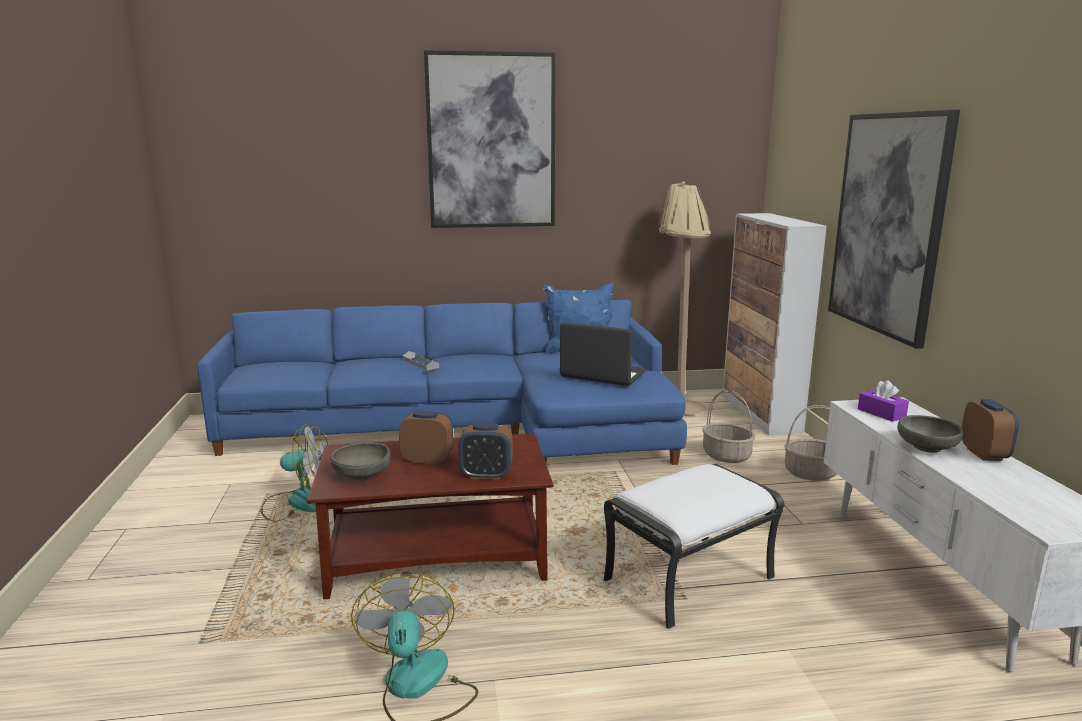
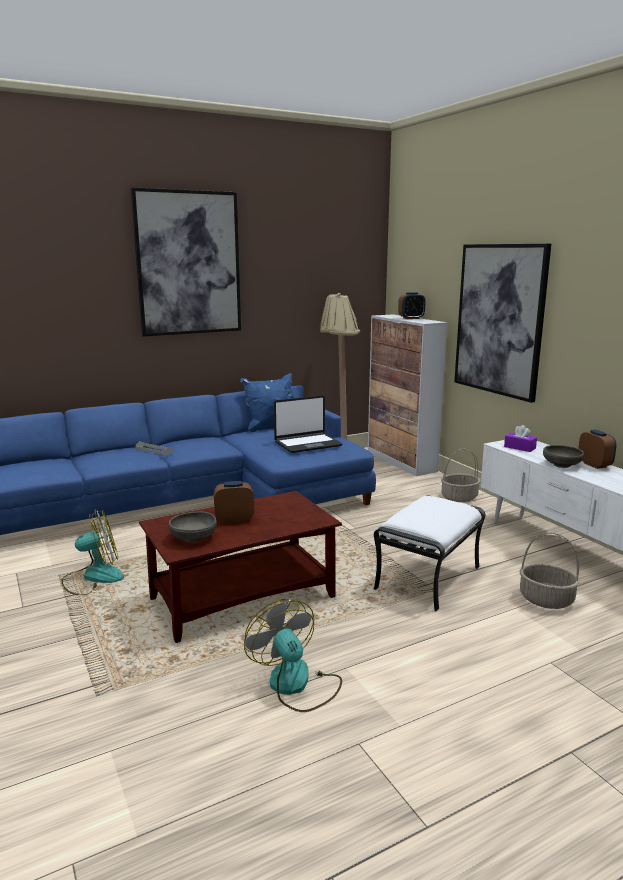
camera: 20 degrees left, 0 degrees up
alarm clock [458,423,513,480] -> alarm clock moved to [398,292,426,319]
laptop [560,322,646,386] -> laptop turned 150 degrees clockwise [274,395,342,453]
basket [702,390,755,463] -> basket moved to [520,532,580,609]

